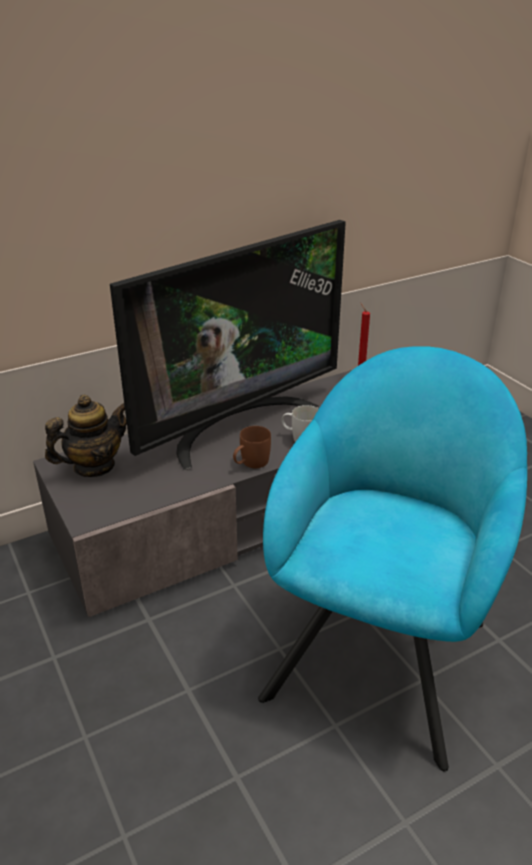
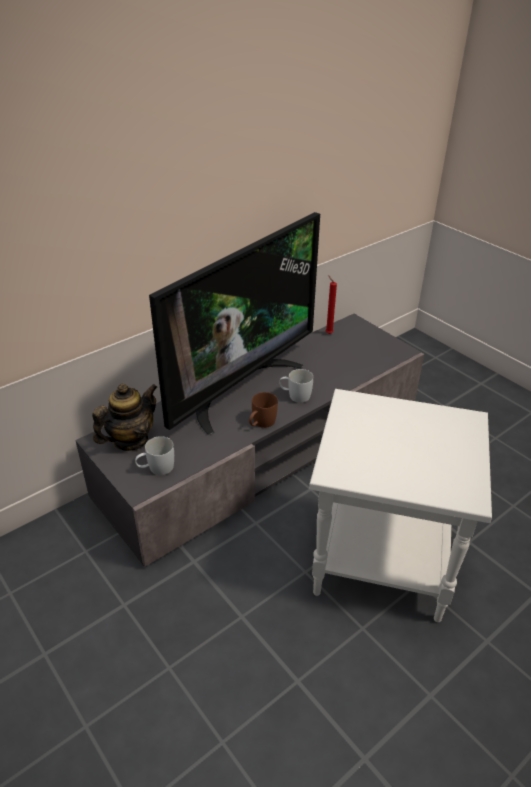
camera: 10 degrees left, 5 degrees up
turquoise armchair [258,346,527,771] -> white side table [309,389,492,622]
none -> white mug [135,436,174,475]

